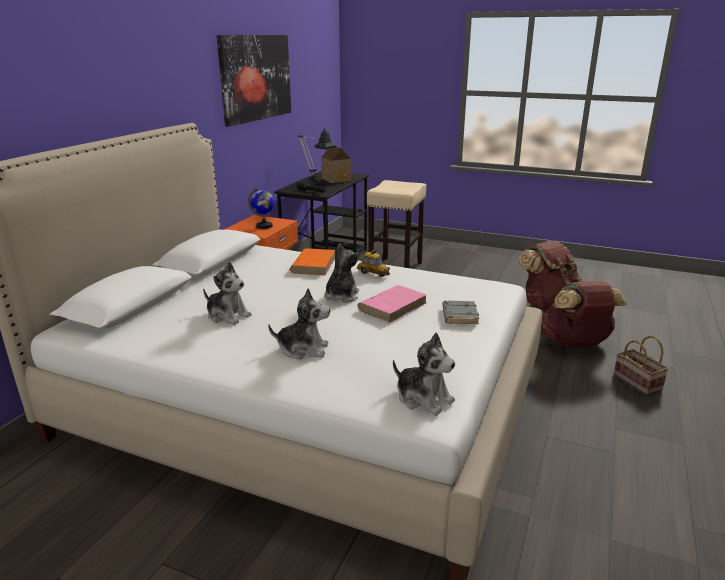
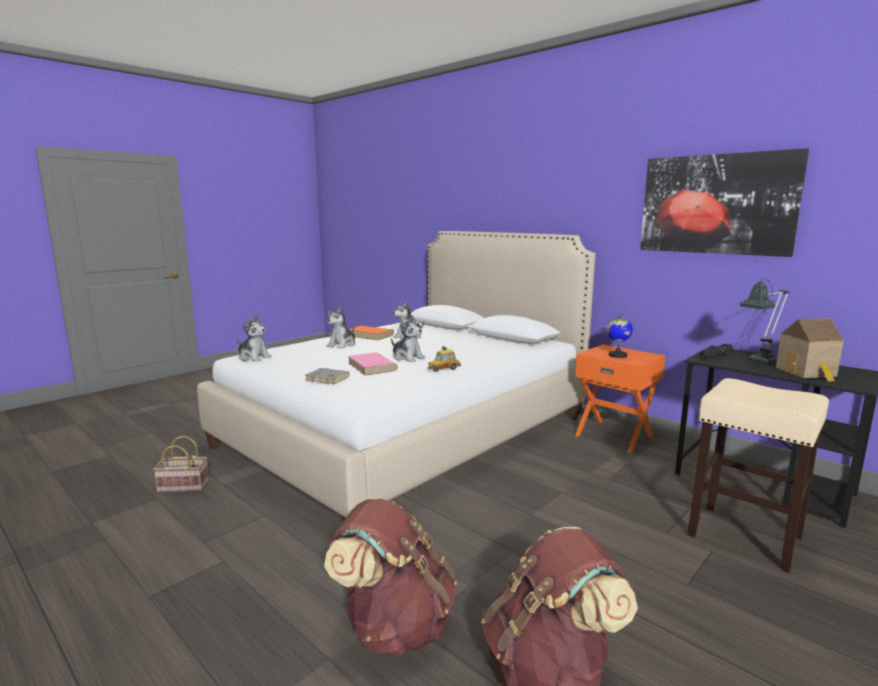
camera: 110 degrees right, 10 degrees down
orange book [290,248,336,275] -> orange book moved to [350,326,394,340]
plush toy [393,333,455,416] -> plush toy turned 120 degrees counterclockwise [237,315,272,362]
basket [614,336,669,395] -> basket moved to [153,436,209,493]

